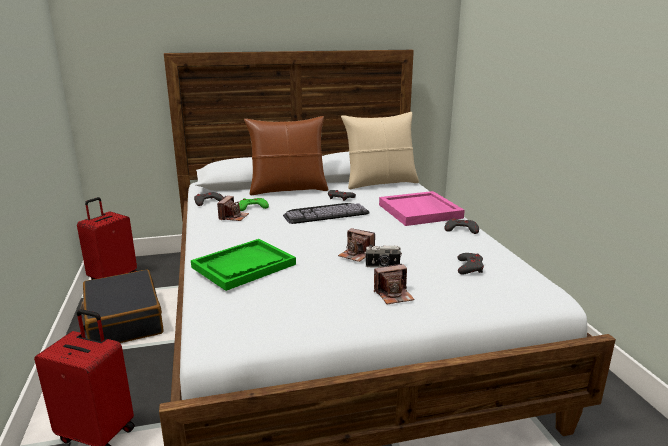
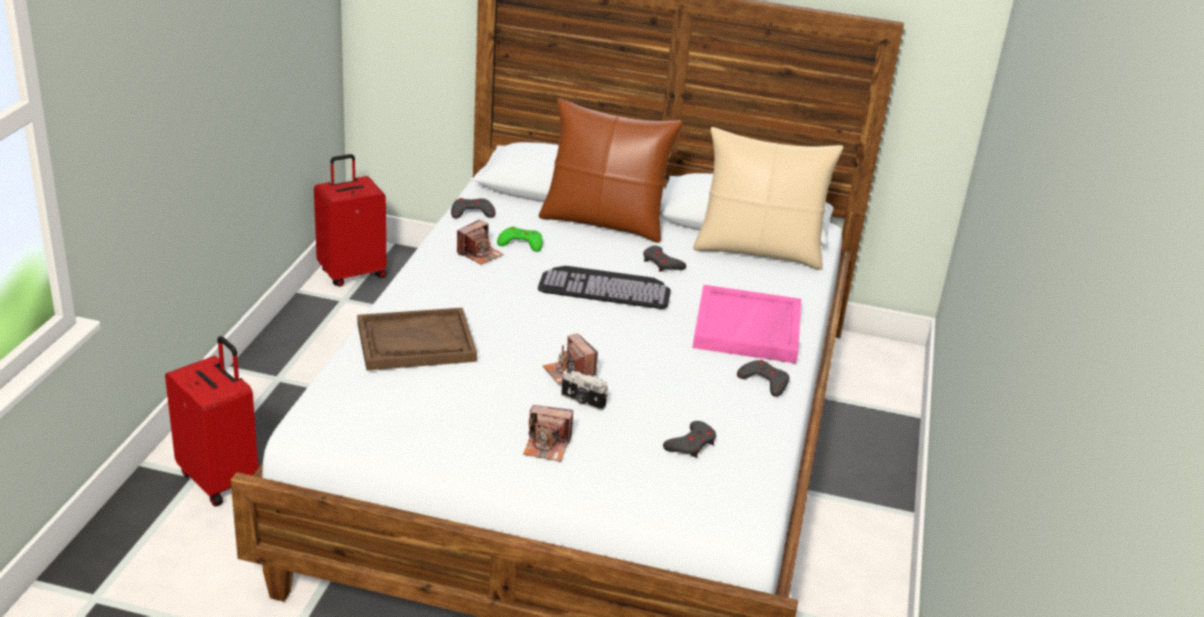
camera: 25 degrees right, 10 degrees up
black suitcase [80,270,164,343] -> none
green tray [191,239,296,291] -> brown tray [357,308,477,370]

